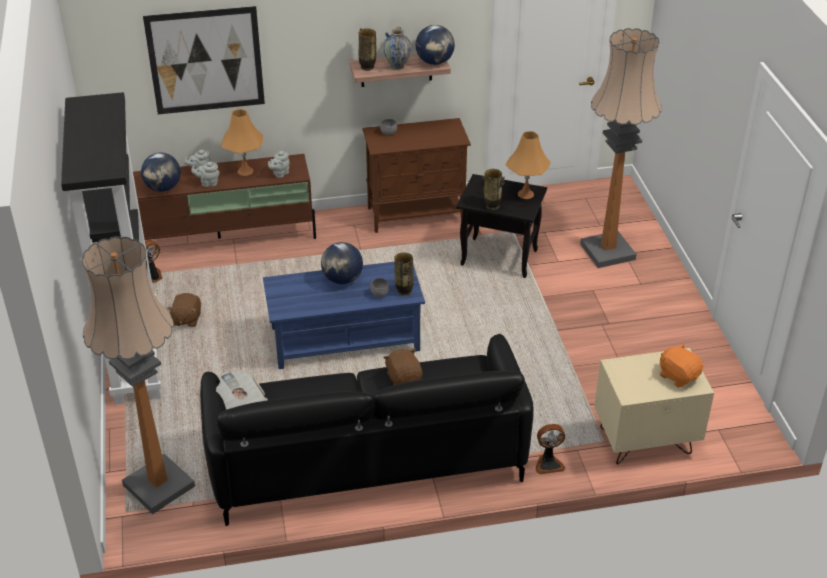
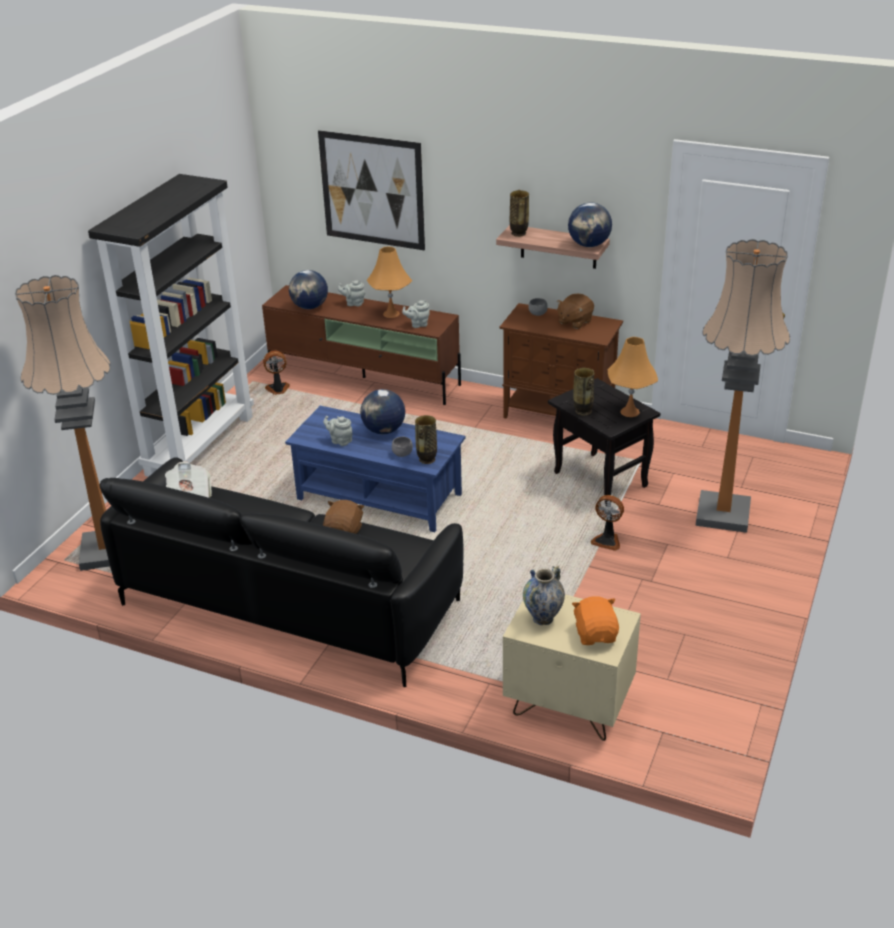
camera: 35 degrees right, 5 degrees down
brown plush toy [167,293,201,327] -> brown plush toy moved to [557,294,594,329]
grey teapot [191,162,220,187] -> grey teapot moved to [323,416,353,446]
vase [383,26,412,70] -> vase moved to [523,566,565,625]
fan [536,424,565,474] -> fan moved to [591,495,624,551]

